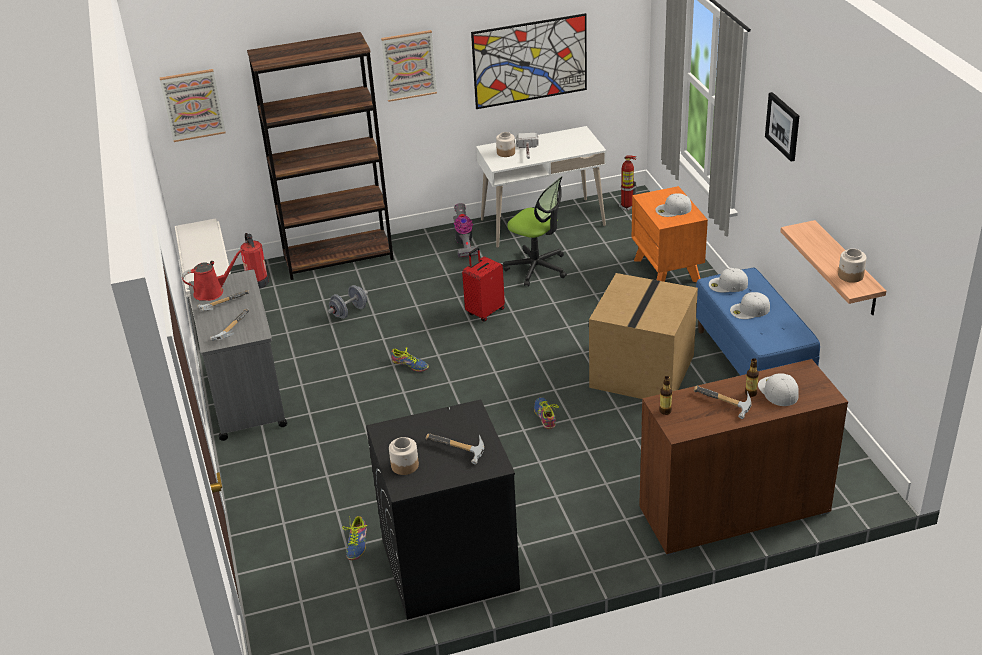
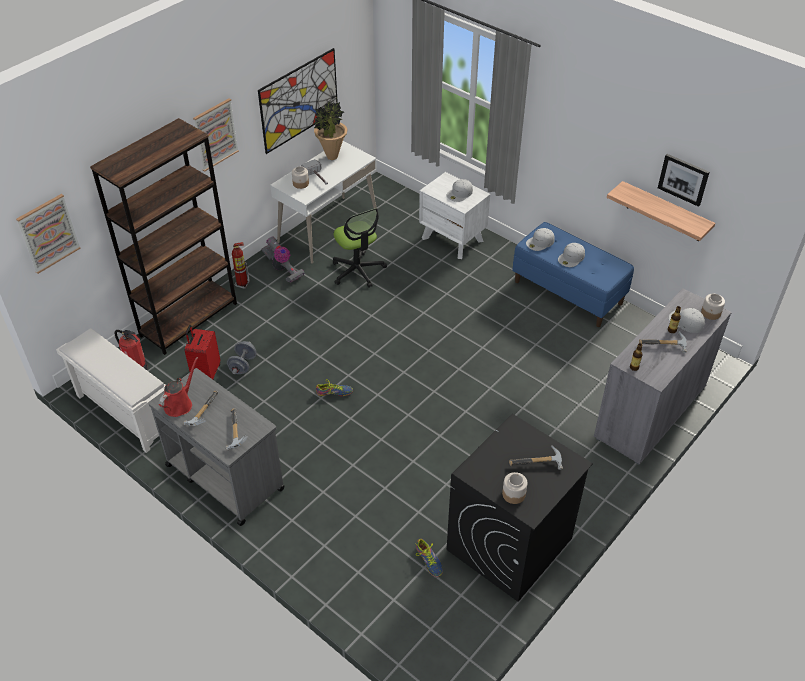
camera: 35 degrees left, 10 degrees up
red suitcase [462,247,505,322] -> red suitcase moved to [185,325,220,379]
office chair [503,176,567,287] -> office chair turned 60 degrees clockwise [333,208,387,288]
shoe [534,397,559,429] -> none
cardboard box [589,273,698,399] -> none
fire extinguisher [618,155,636,211] -> fire extinguisher moved to [232,242,250,289]
orange nightstand [632,186,708,282] -> white nightstand [419,172,490,259]
brown cabinet [639,359,848,556] -> grey cabinet [594,288,732,465]
picture [765,92,799,162] -> picture moved to [658,154,709,207]
jar [838,249,867,283] -> jar moved to [701,294,725,320]
none -> potted plant [314,101,348,160]

